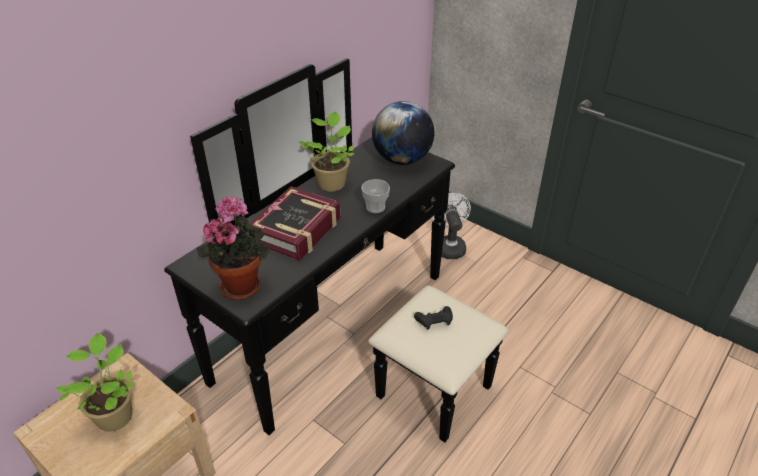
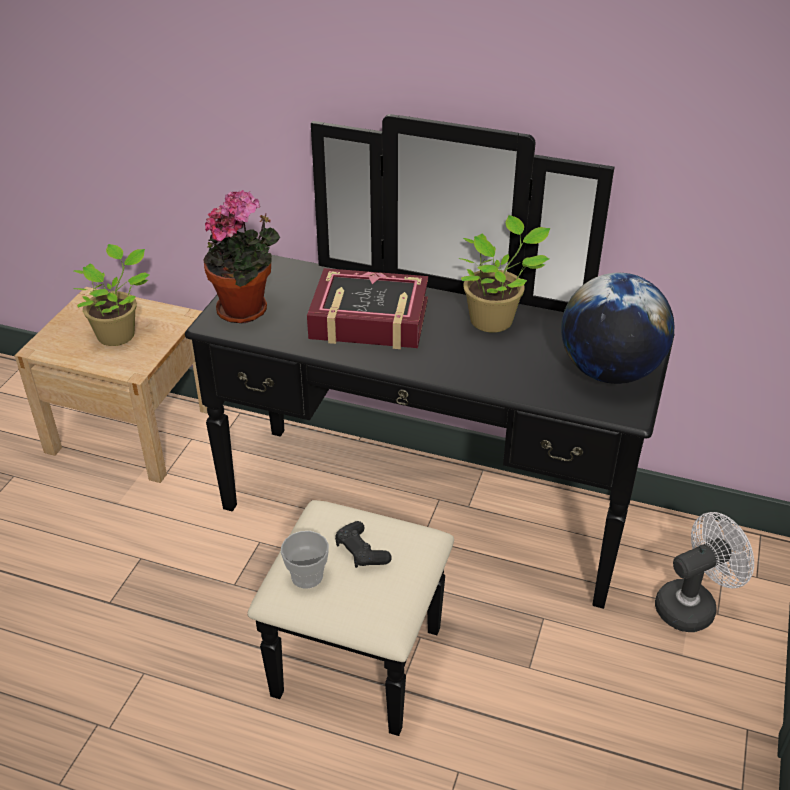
camera: 70 degrees right, 0 degrees up
cup [361,179,390,213] -> cup moved to [281,531,329,589]

